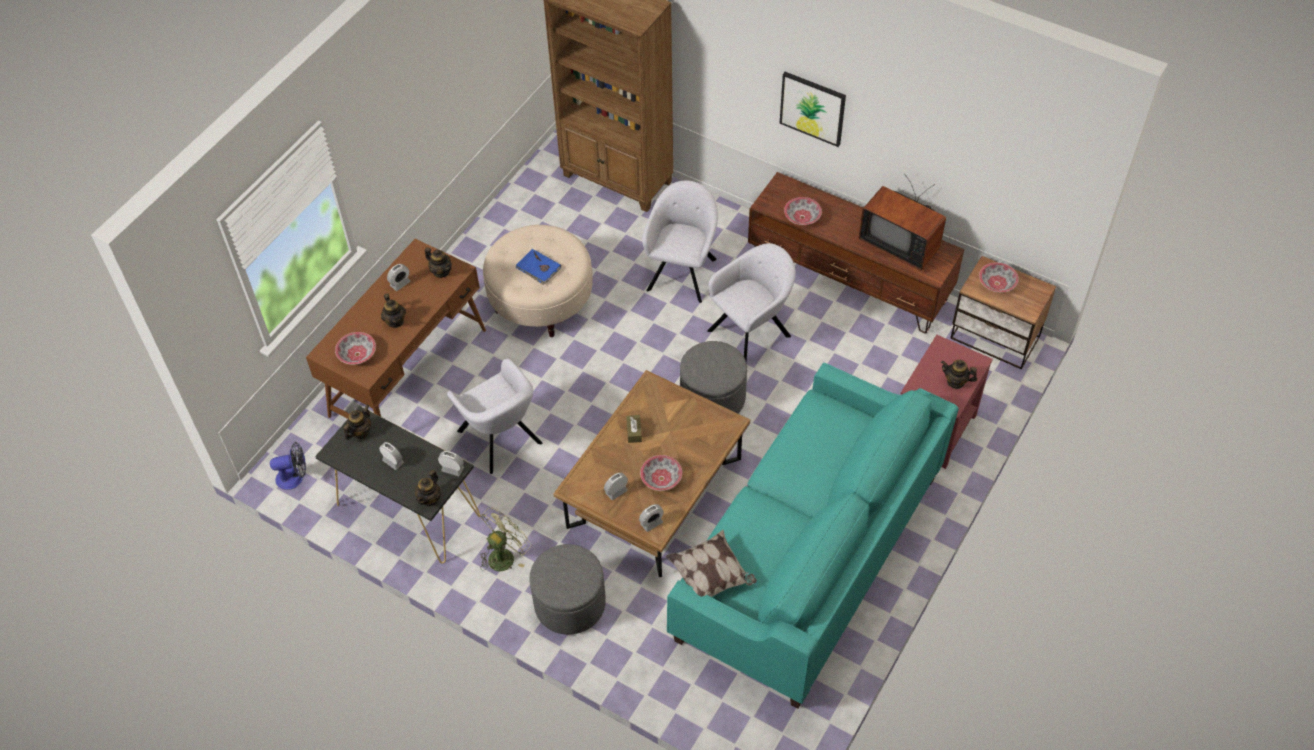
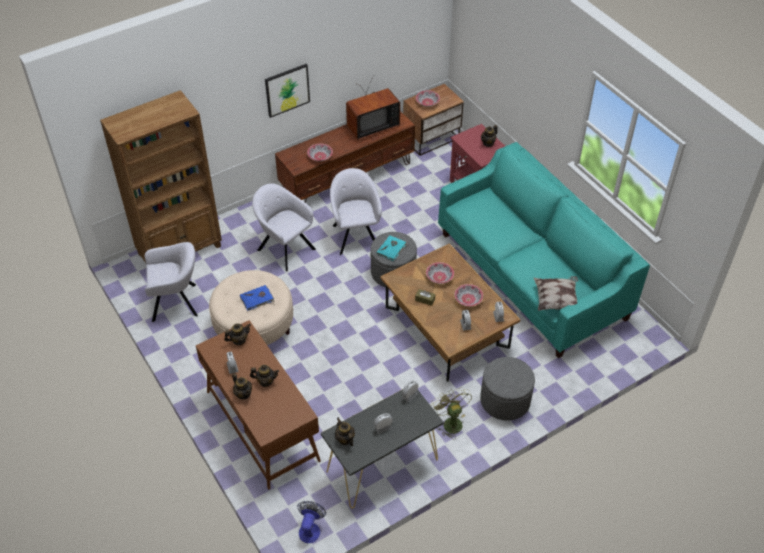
camera: 65 degrees left, 5 degrees down
bowl [335,332,376,365] -> bowl moved to [426,262,454,284]
teapot [415,470,441,507] -> teapot moved to [232,373,252,399]
grey armchair [447,358,543,474] -> grey armchair moved to [145,242,198,322]
none -> turquoise book [377,235,407,261]

